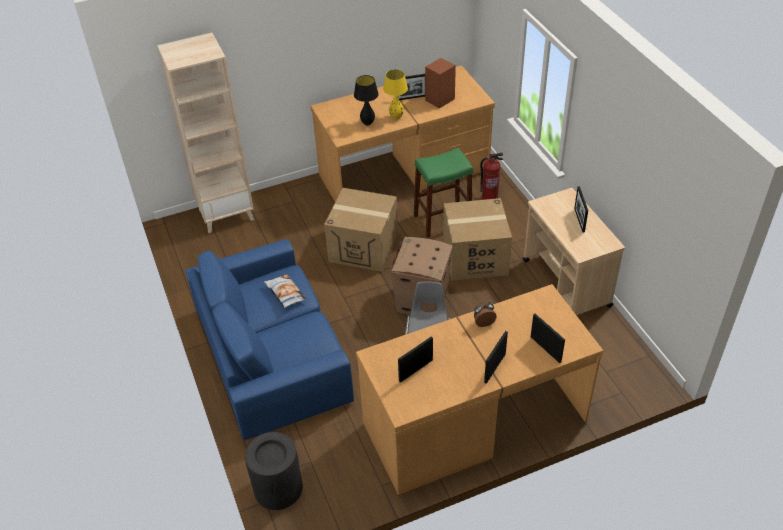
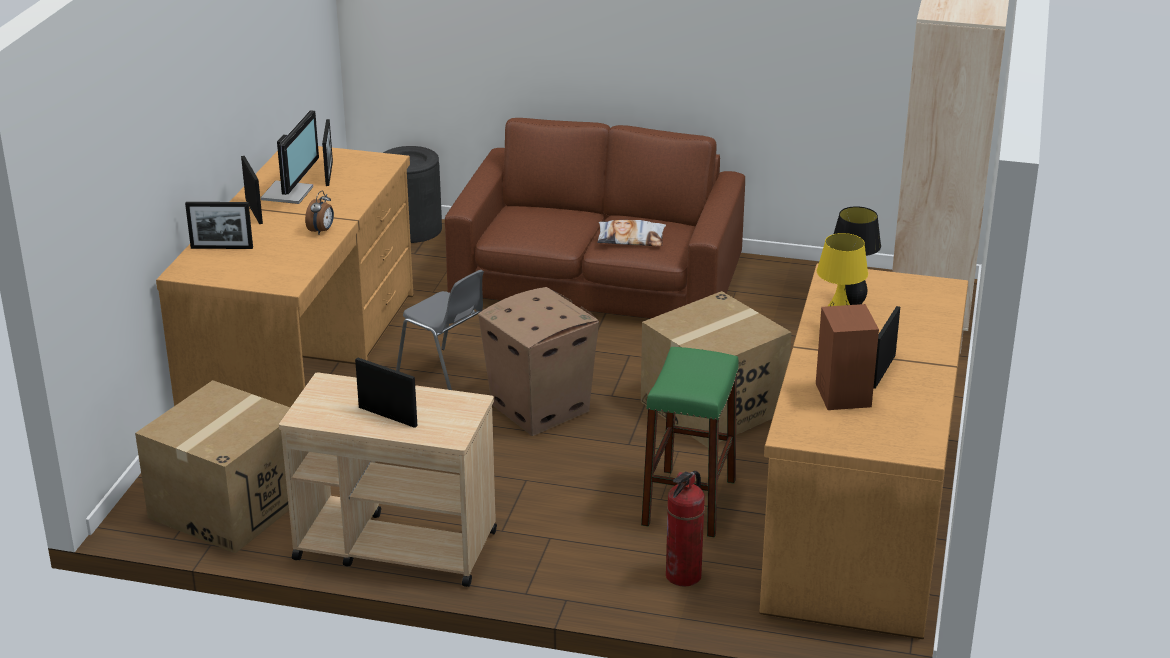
camera: 125 degrees right, 15 degrees down
blue sofa [185,239,354,440] -> brown sofa [445,118,745,318]
cardboard box [443,198,512,281] -> cardboard box moved to [135,380,290,553]
none -> monitor [261,110,319,204]

